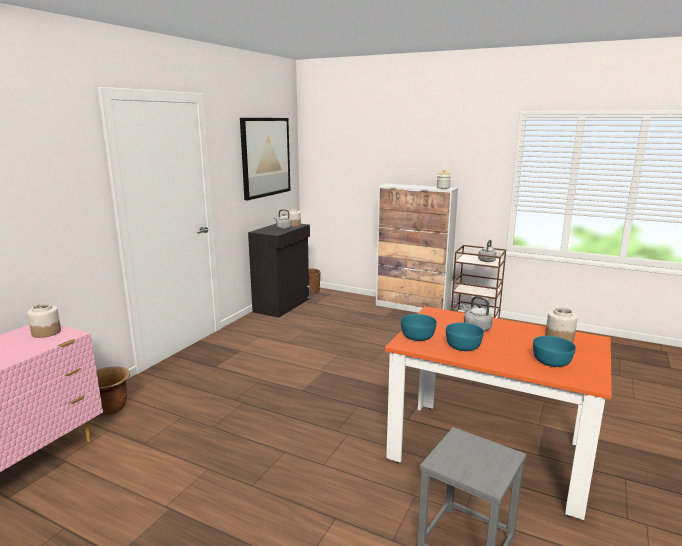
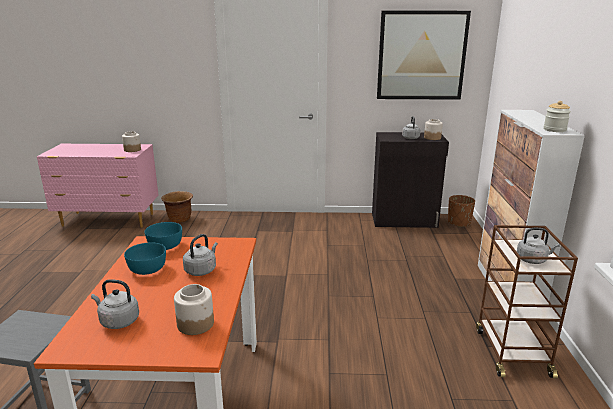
camera: 65 degrees right, 5 degrees up
turquoise bowl [533,336,576,367] -> grey kettle [91,279,139,329]

